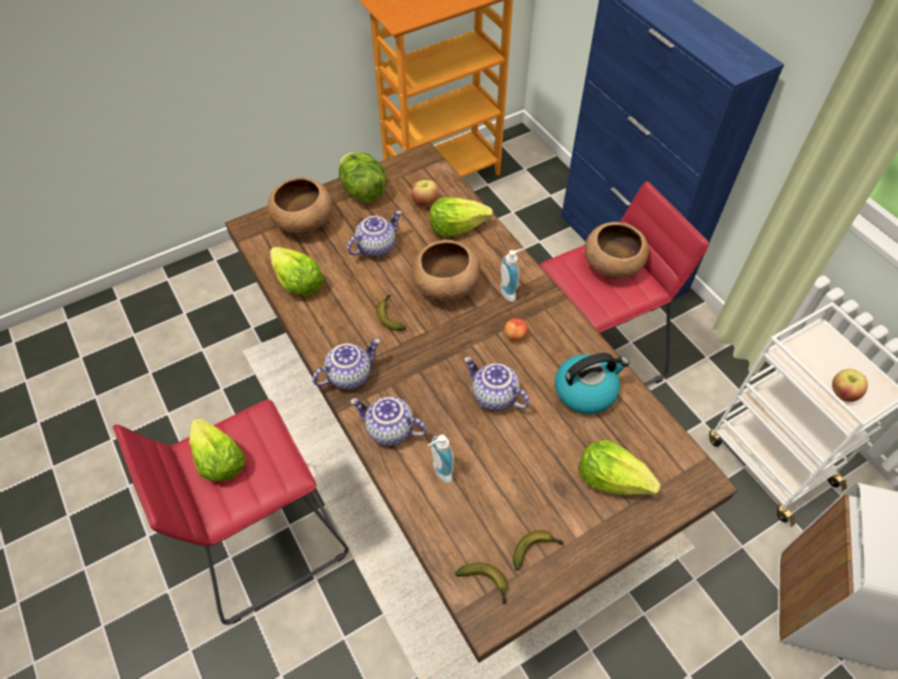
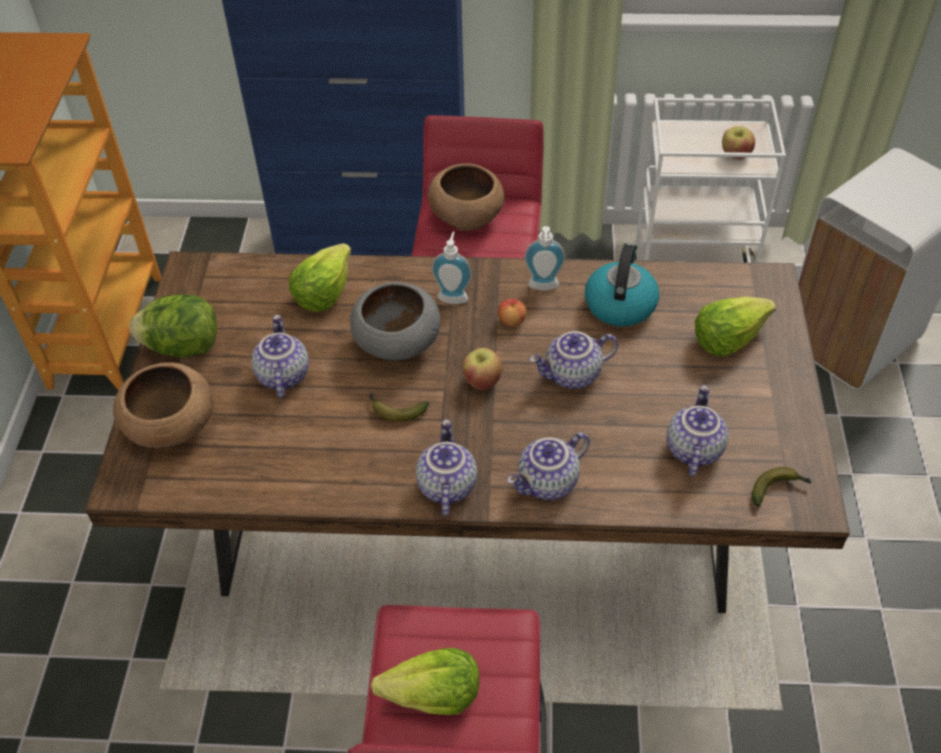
camera: 55 degrees left, 5 degrees down
lettuce [270,247,324,296] -> none
apple [411,180,439,207] -> apple moved to [462,348,502,390]
brown bowl [412,240,480,301] -> grey bowl [350,282,441,361]
soap dispenser [428,435,454,483] -> soap dispenser moved to [524,226,566,291]
banana [513,530,564,571] -> none
none -> teapot [667,385,728,476]

